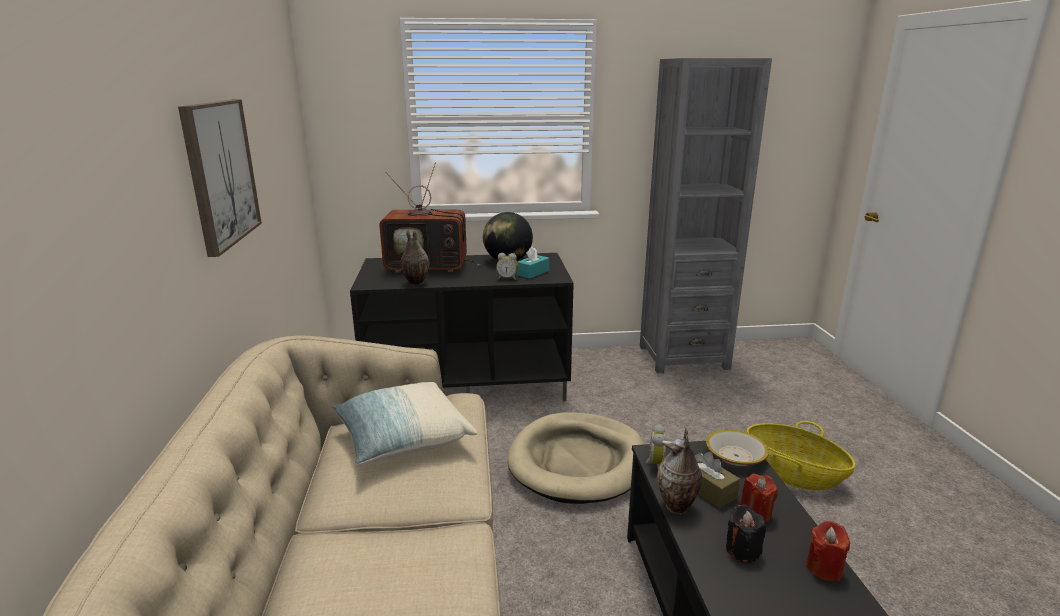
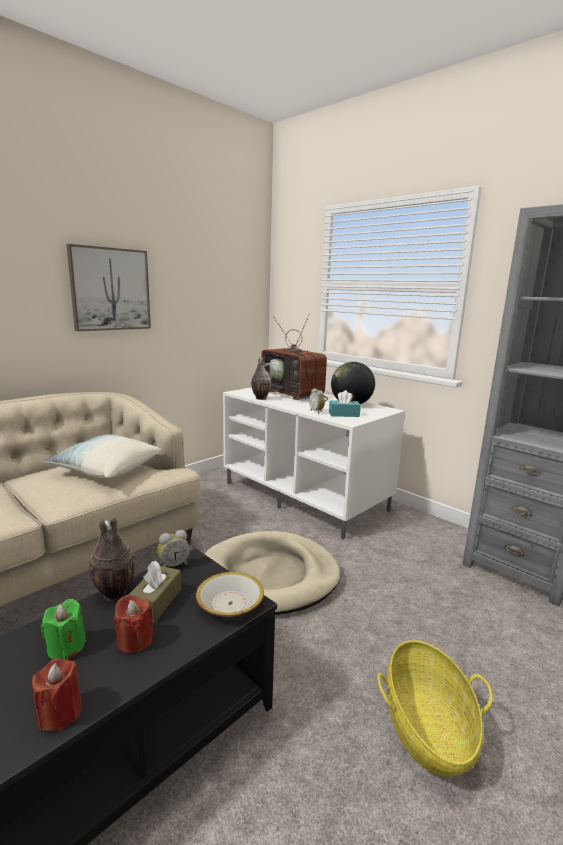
camera: 50 degrees right, 5 degrees down
black tv stand [350,253,574,401] -> white tv stand [223,387,405,539]
black candle [726,504,766,563] -> green candle [41,599,86,660]

